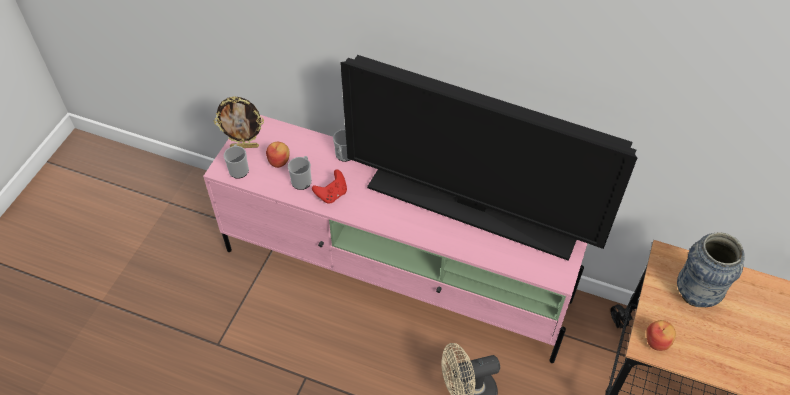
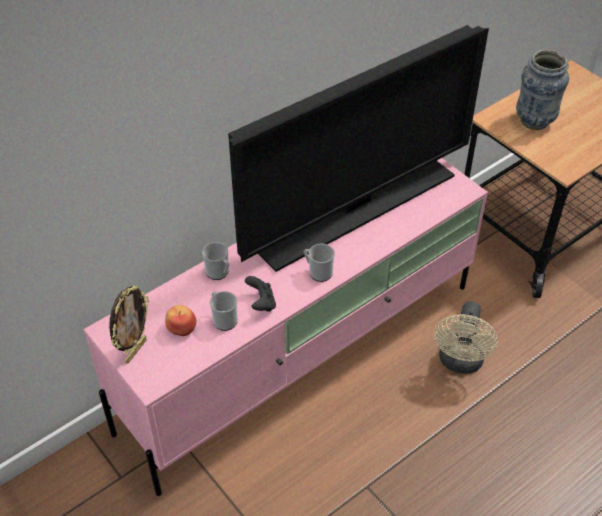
camera: 60 degrees left, 5 degrees down
mug [224,144,249,179] -> mug moved to [304,244,335,282]
red game controller [312,169,347,204] -> black game controller [245,276,276,312]
apple [646,320,676,351] -> none

